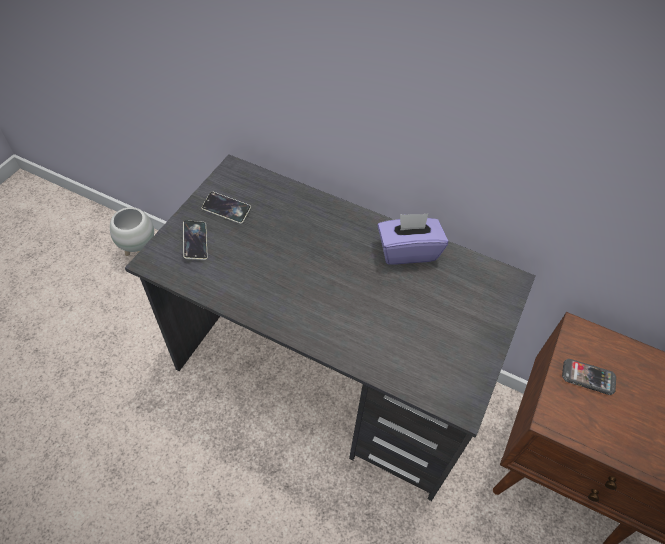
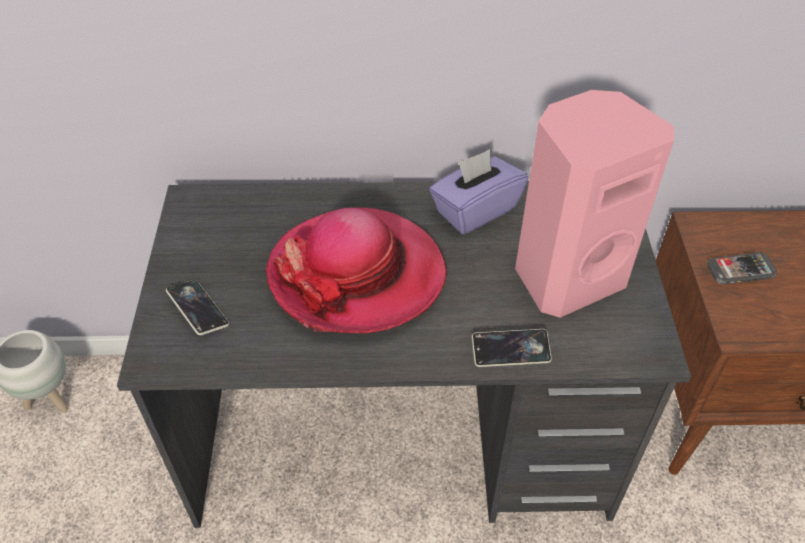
camera: 25 degrees left, 5 degrees down
phone [202,191,251,224] -> phone moved to [472,329,552,367]
none -> hat [266,207,447,333]
none -> pink speaker [515,90,674,318]

